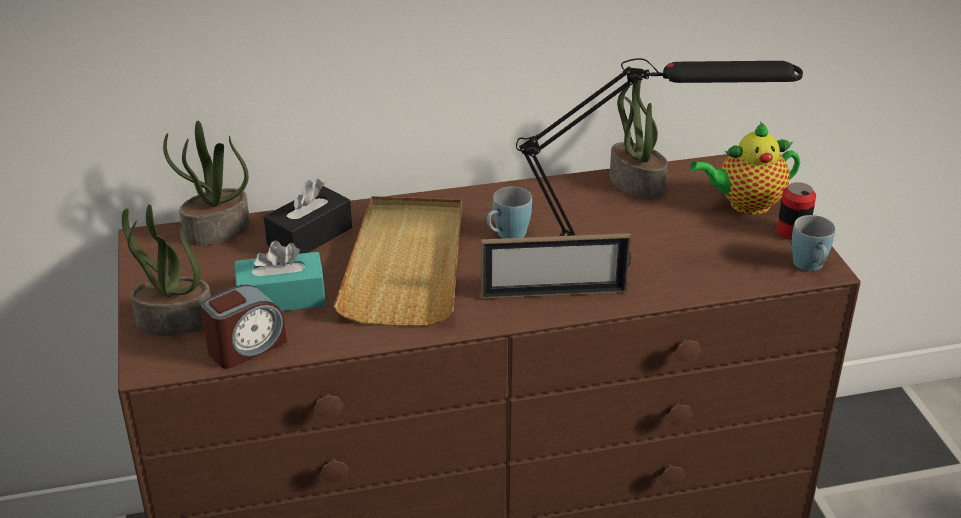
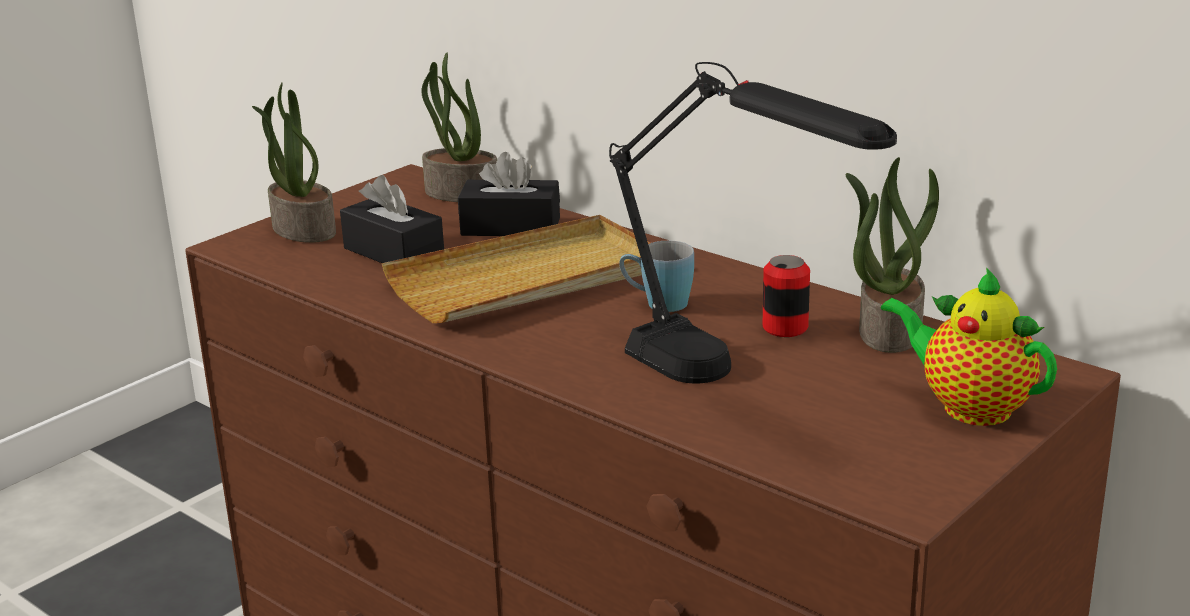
camera: 55 degrees right, 10 degrees down
alarm clock [201,285,287,369] -> none
turquoise tissue box [235,241,325,311] -> black tissue box [340,175,444,263]
picture frame [481,233,631,299] -> none
can [777,182,816,240] -> can moved to [763,255,810,337]
blue mug [792,215,835,271] -> none

